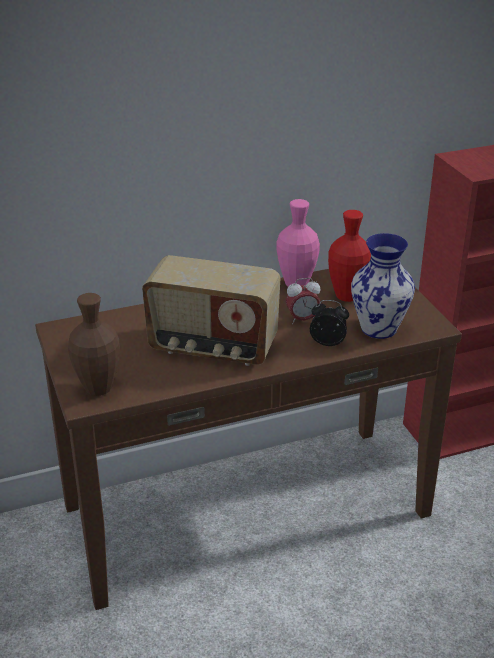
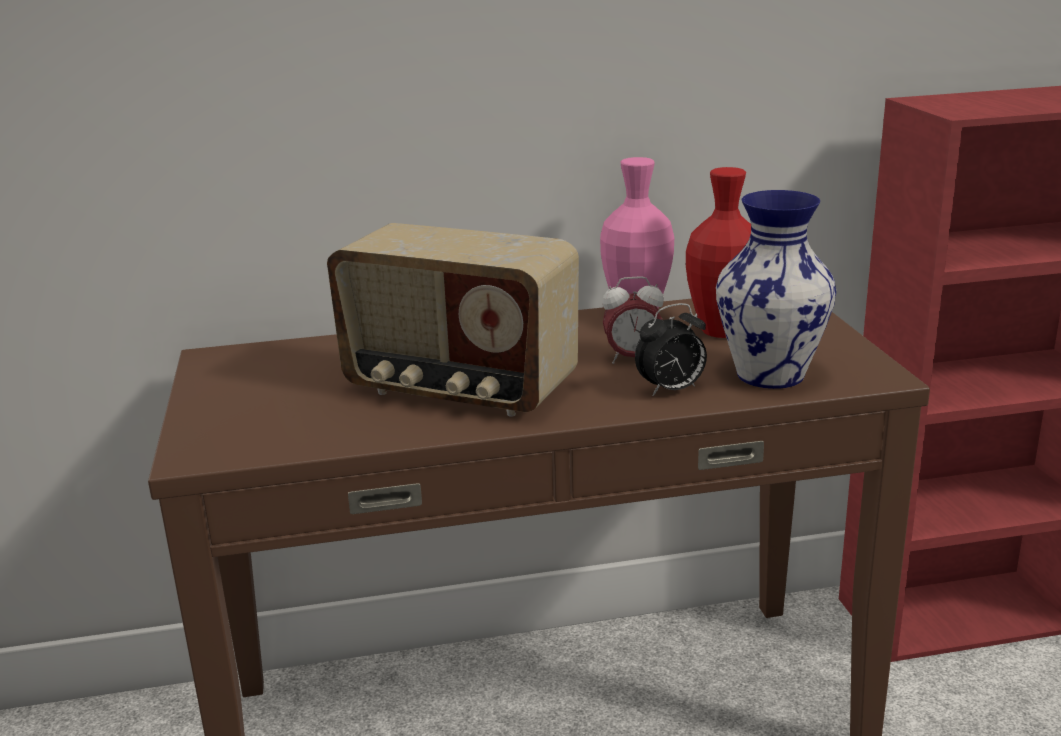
camera: 10 degrees right, 10 degrees down
brown vase [68,293,120,396] -> none
alarm clock [310,300,349,346] -> alarm clock turned 135 degrees clockwise [635,303,707,396]

